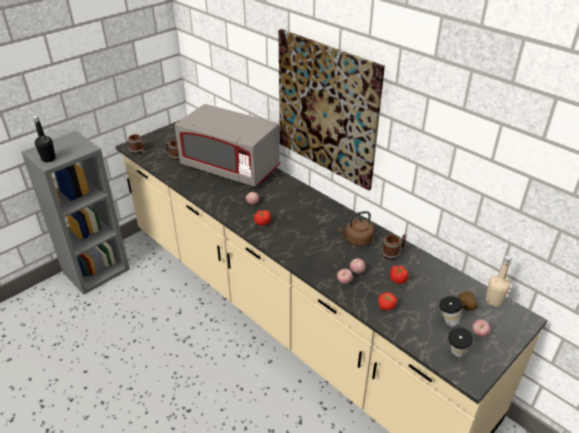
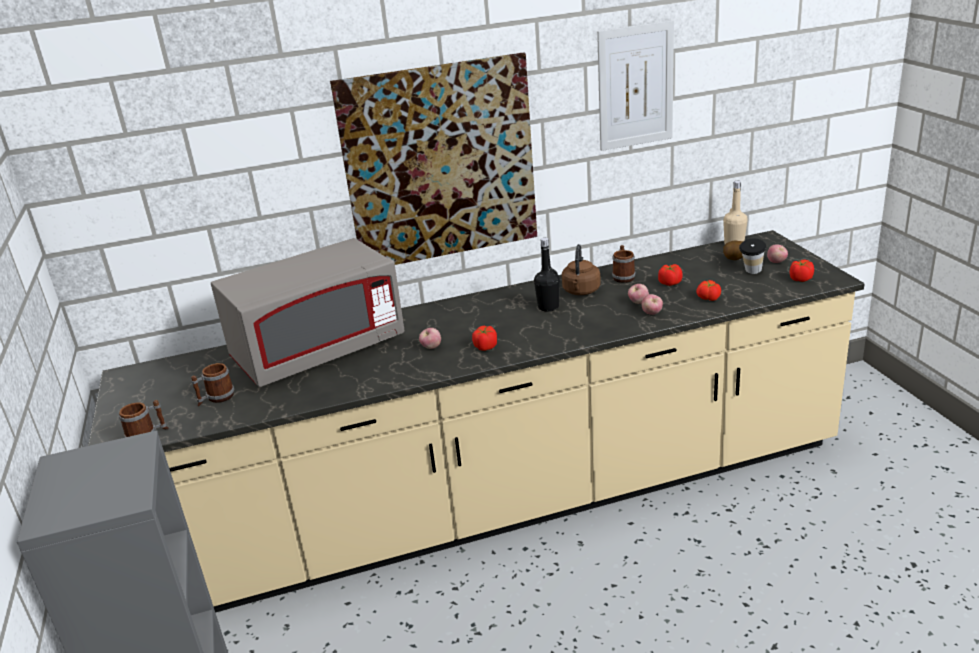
camera: 60 degrees left, 10 degrees down
black bottle [33,116,56,162] -> black bottle moved to [534,238,560,312]
cup [448,327,473,357] -> tomato [790,260,814,282]
none -> picture [597,20,674,151]

